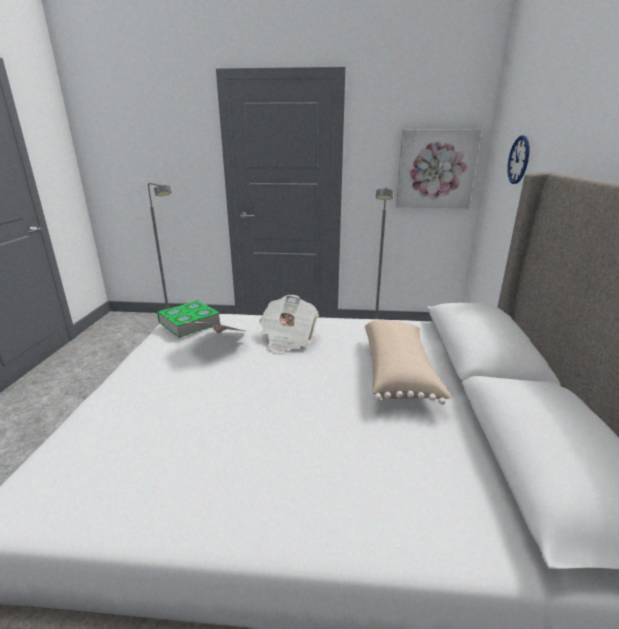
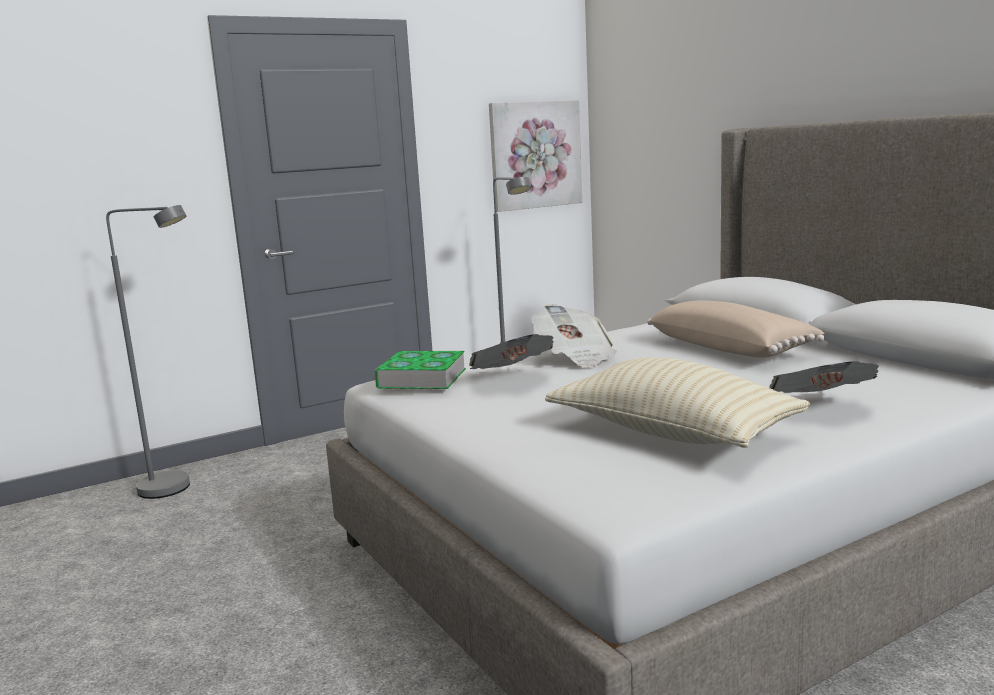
camera: 35 degrees left, 10 degrees down
wall clock [507,135,529,184] -> none
none -> beige pillow [545,357,810,448]
none -> newspaper [770,361,879,393]

